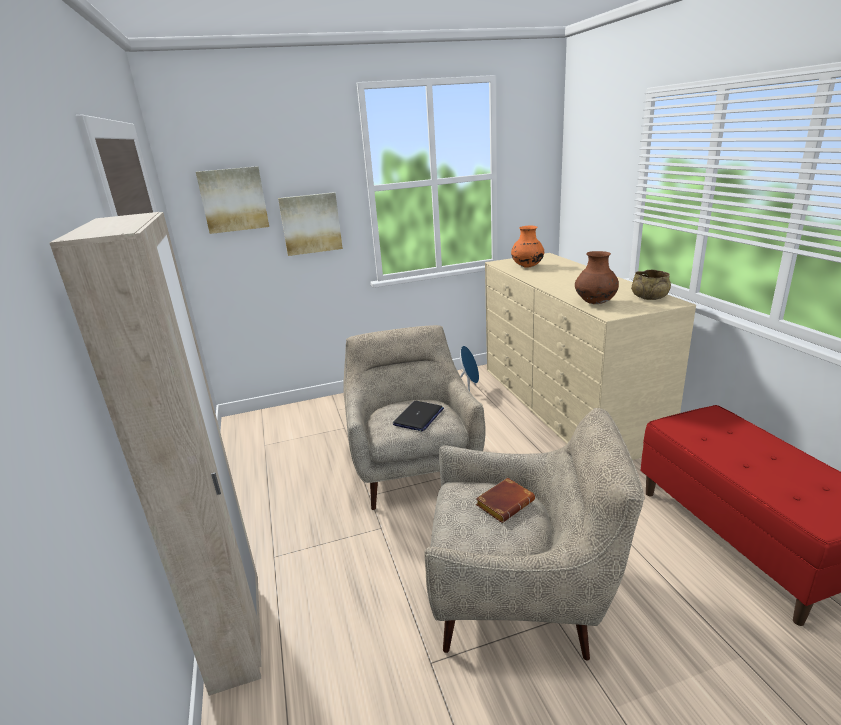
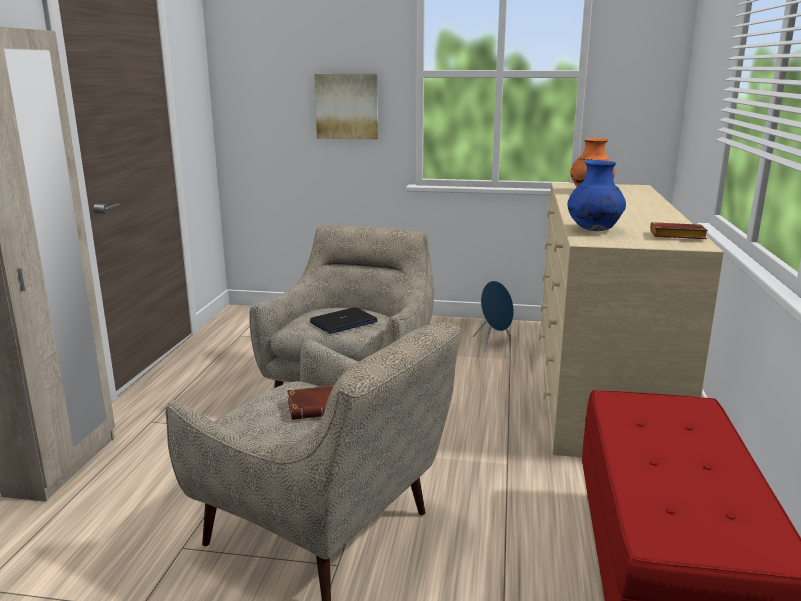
camera: 25 degrees right, 5 degrees down
picture [196,166,269,234] -> none
brown vase [575,251,619,304] -> blue vase [567,160,626,231]
beige bowl [631,270,671,300] -> brown book [650,222,708,239]

